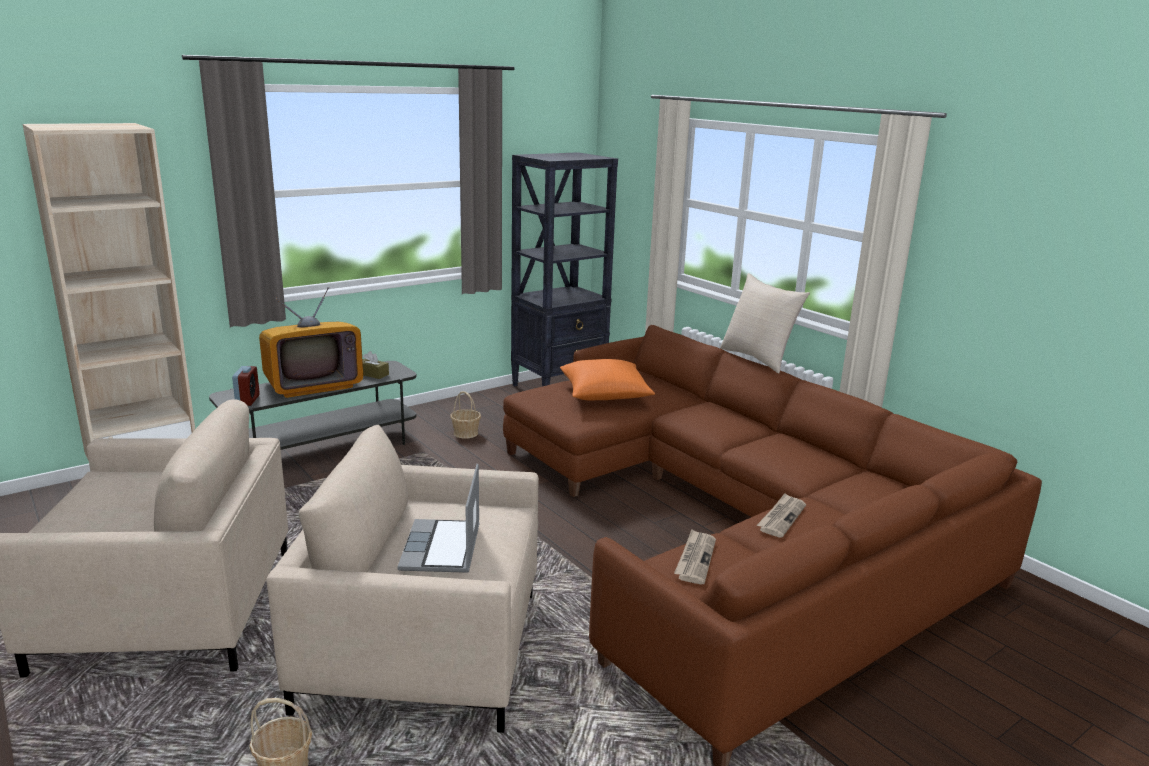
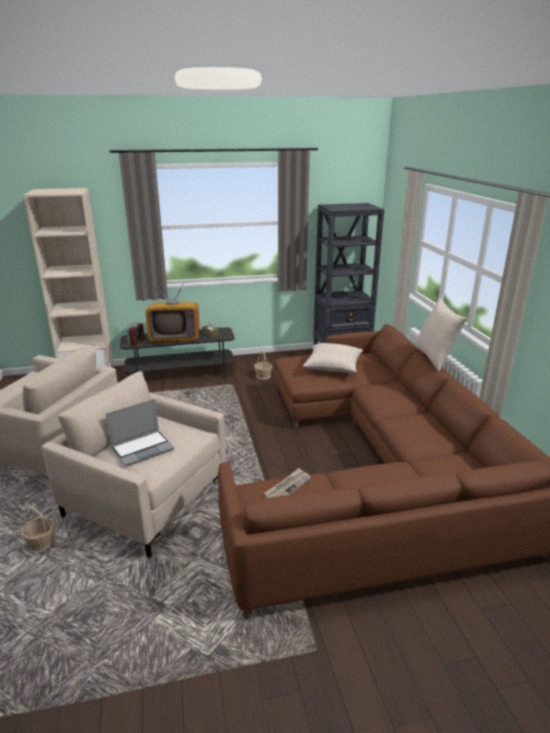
camera: 25 degrees right, 5 degrees up
laptop [398,464,480,573] -> laptop turned 150 degrees counterclockwise [106,399,174,467]
orange pillow [560,359,655,401] -> beige pillow [303,343,363,373]
newspaper [757,493,806,538] -> none

